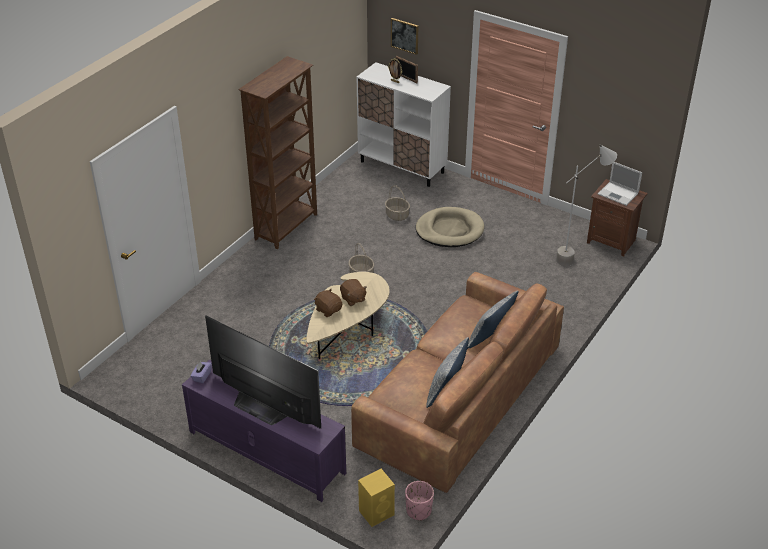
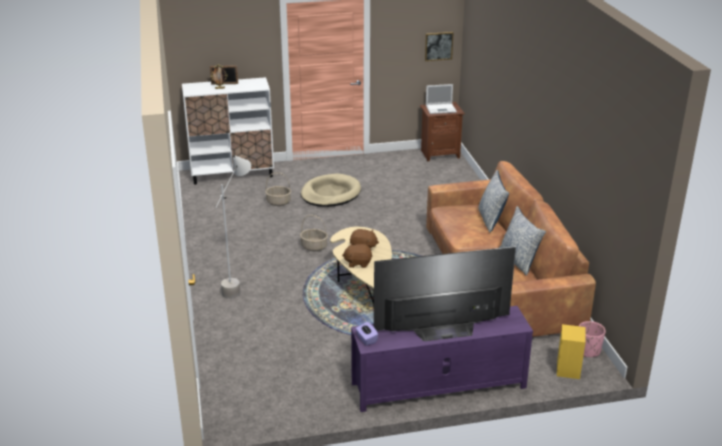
camera: 45 degrees left, 10 degrees down
brown bookcase [238,56,317,249] -> none
picture [391,18,418,55] -> picture moved to [425,32,454,61]
grey floor lamp [556,144,617,266] -> grey floor lamp moved to [215,155,251,299]

